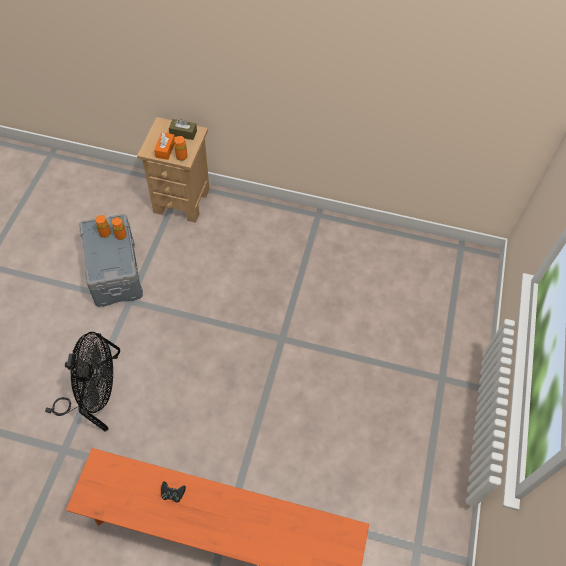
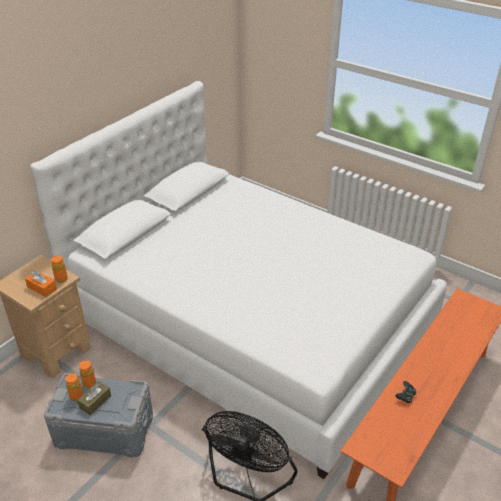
camera: 65 degrees left, 20 degrees down
brown tissue box [169,119,197,140] -> brown tissue box moved to [77,381,111,415]
none -> white bed [30,81,447,479]

